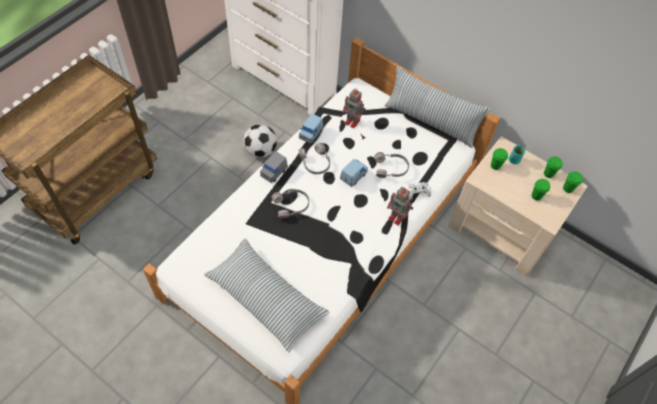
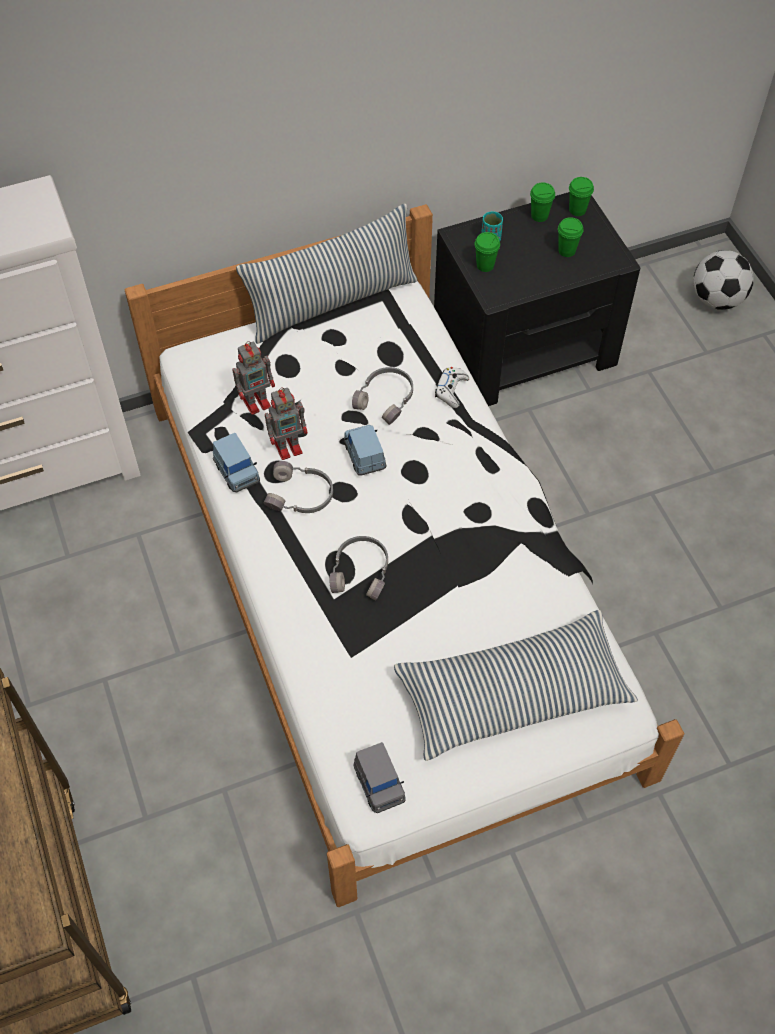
camera: 55 degrees left, 0 degrees up
football [244,124,277,158] -> football moved to [693,250,754,310]
grey toy car [260,151,288,183] -> grey toy car moved to [353,742,406,813]
toy robot [387,187,413,225] -> toy robot moved to [265,388,308,460]
beige nightstand [448,136,588,276] -> black nightstand [434,192,640,406]

